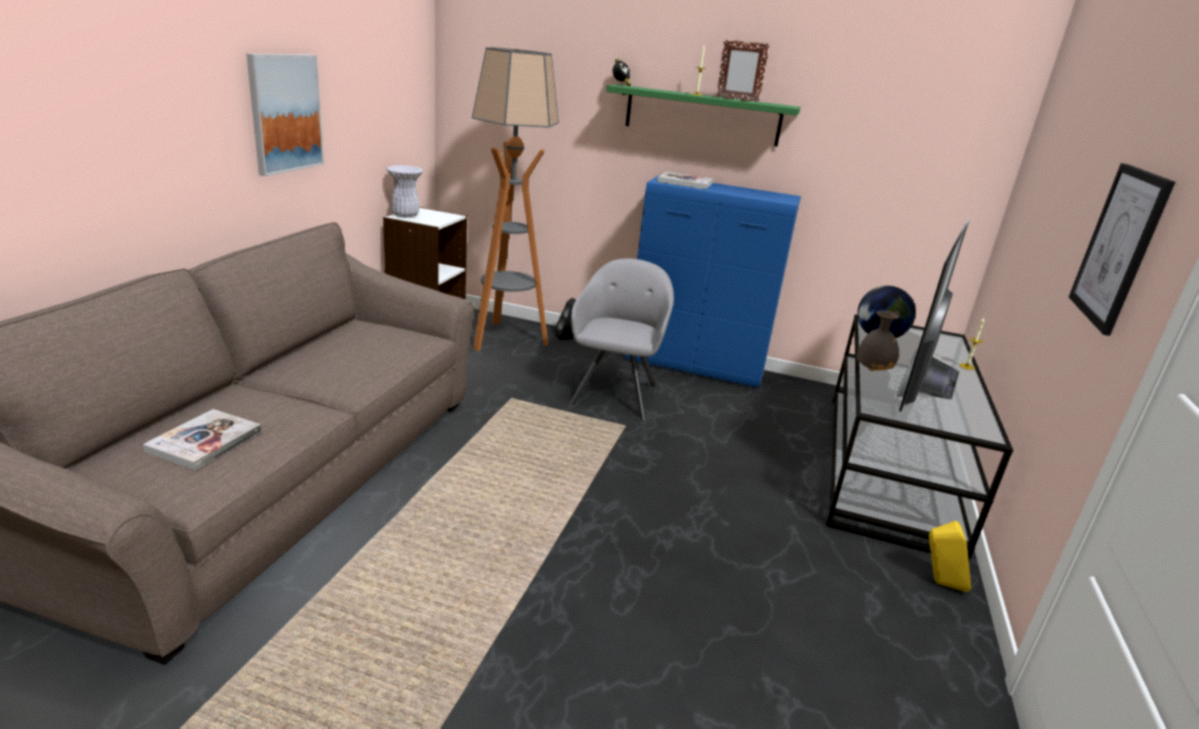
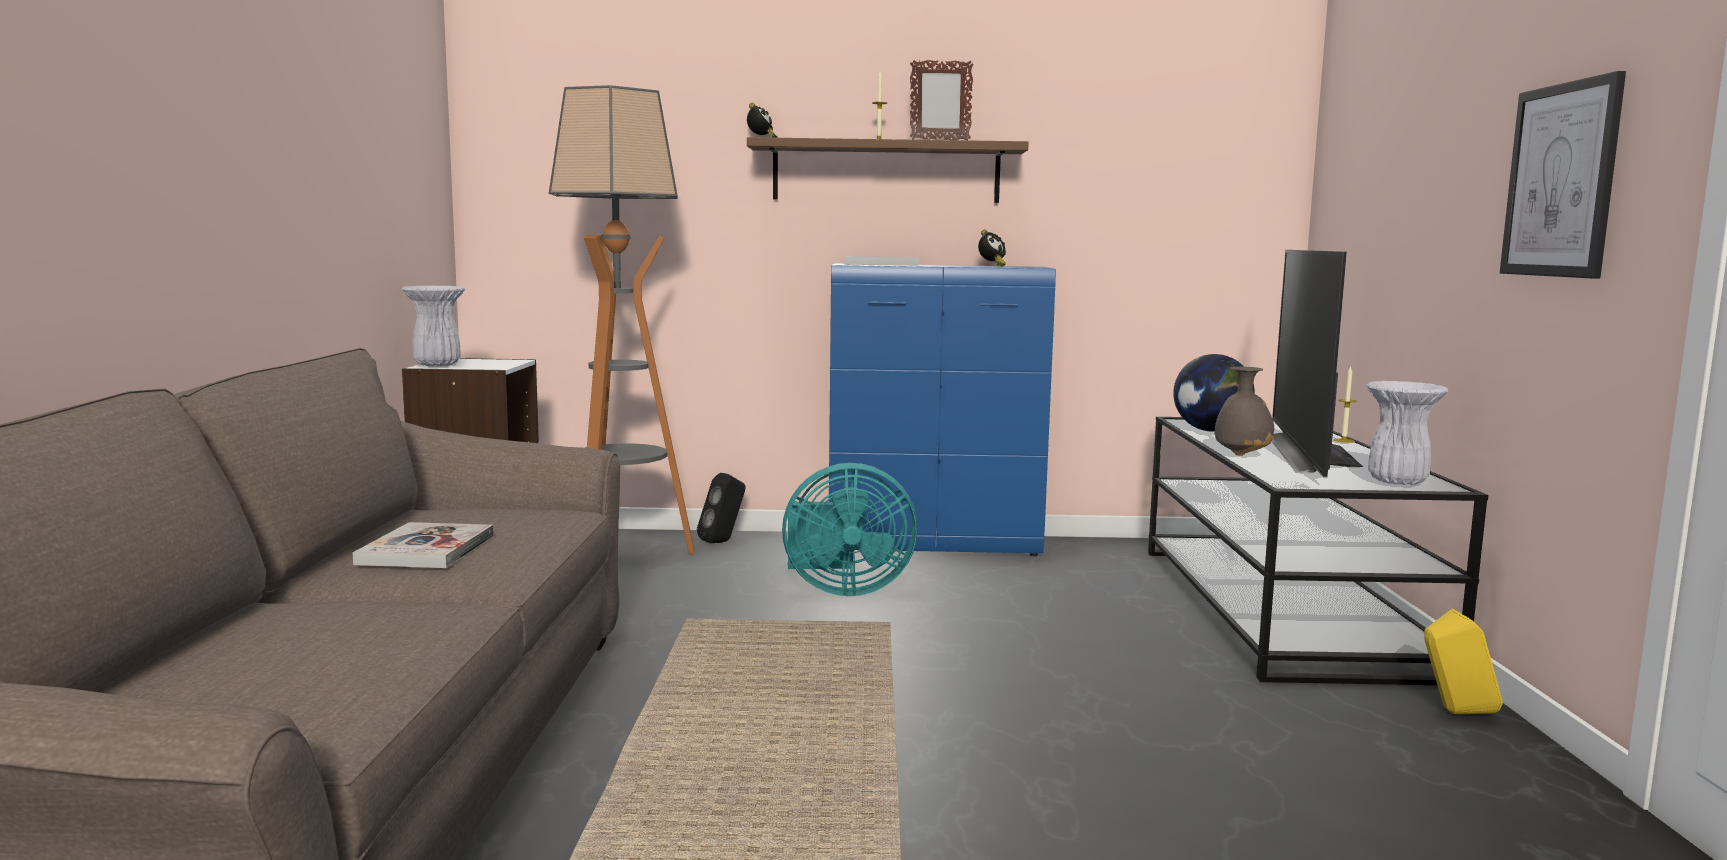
camera: 15 degrees left, 15 degrees down
book [143,409,262,470] -> book moved to [352,522,494,568]
picture [246,54,324,176] -> none
grey armchair [568,259,674,420] -> turquoise fan [782,463,918,596]
green shelf [606,84,801,147] -> brown shelf [747,137,1029,203]
none -> alarm clock [978,229,1006,267]
none -> white vase [1366,381,1448,485]

